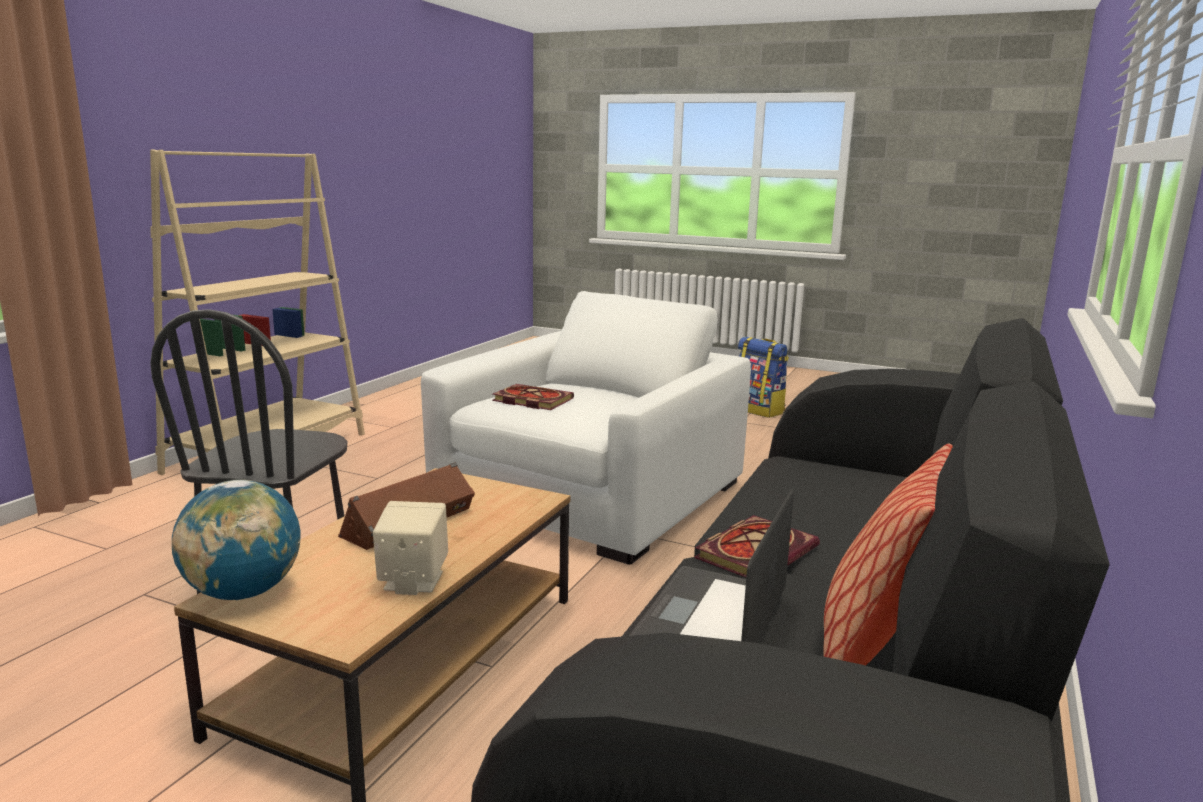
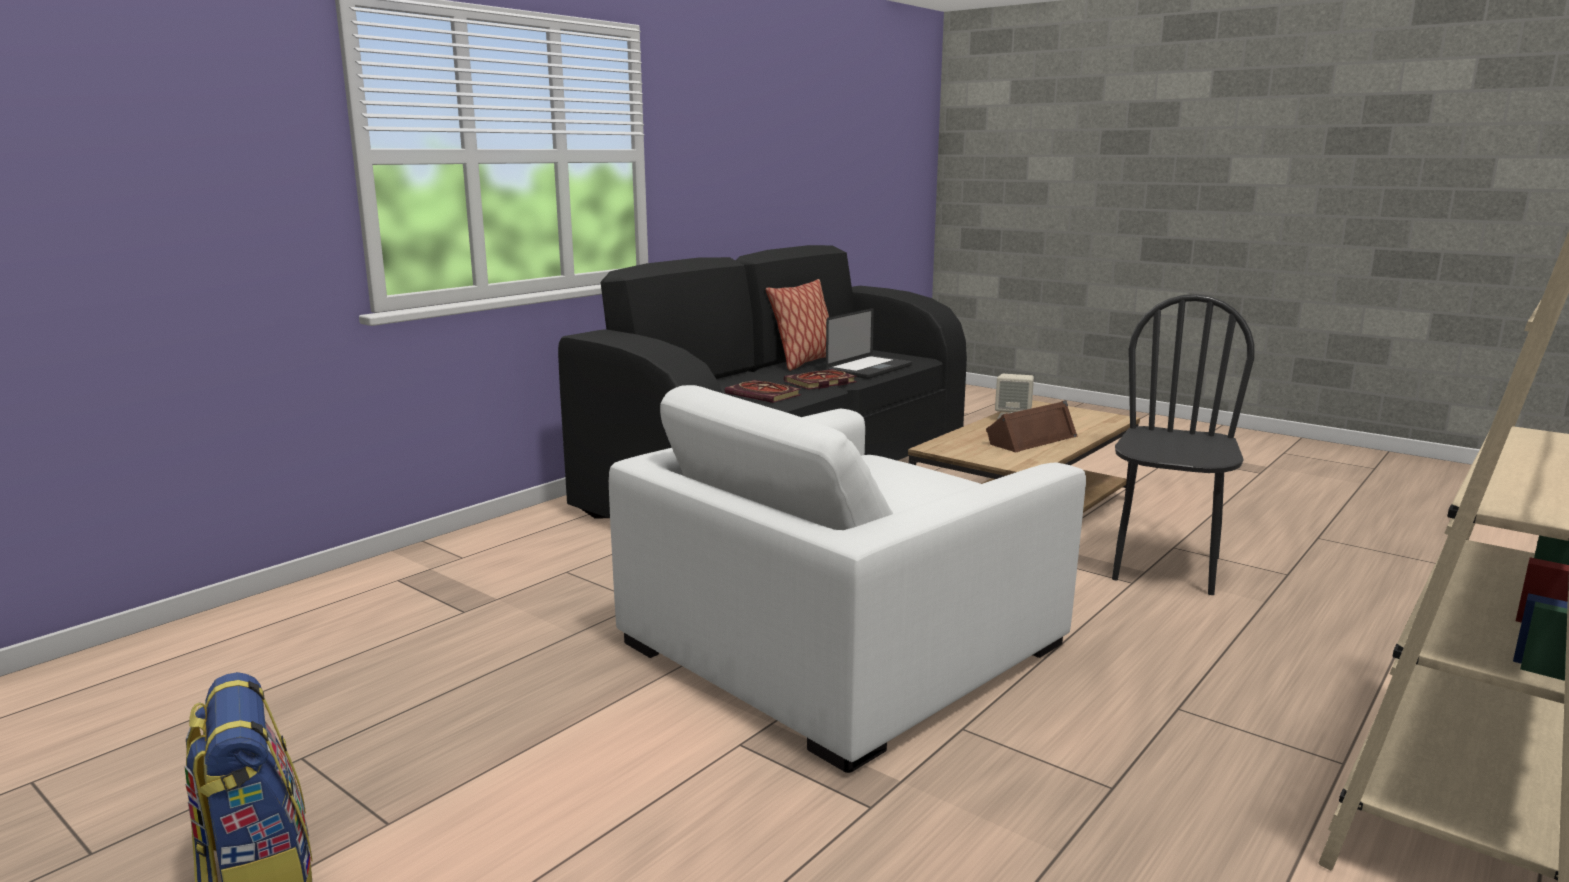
camera: 165 degrees left, 0 degrees up
globe [172,480,301,600] -> none
book [492,384,574,410] -> book moved to [725,380,801,403]

